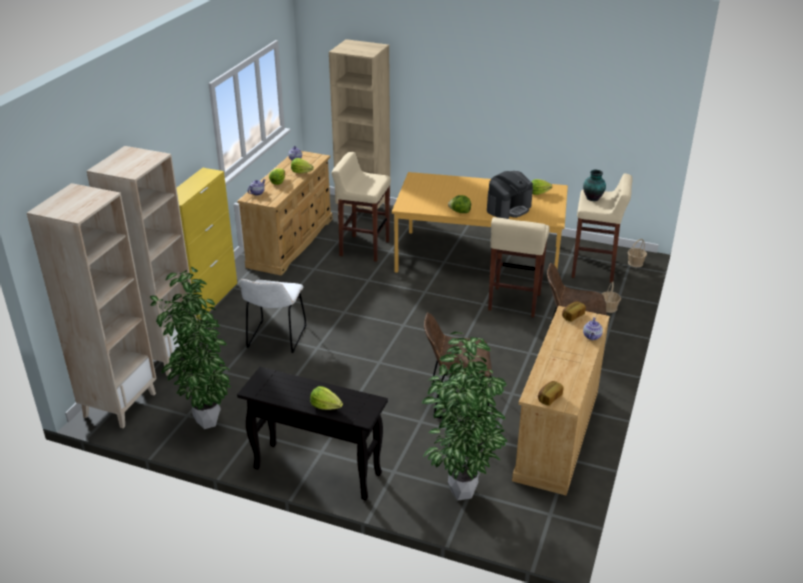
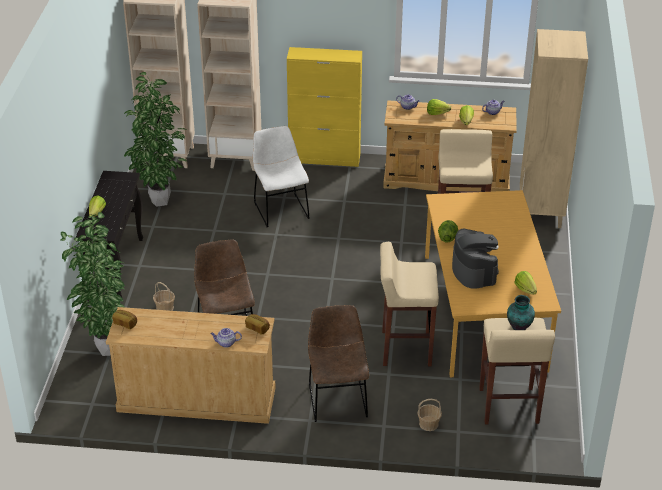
camera: 75 degrees right, 5 degrees up
white chair [241,279,306,353] -> white chair turned 75 degrees clockwise [253,126,310,227]
coffee machine [487,171,533,219] -> coffee machine turned 135 degrees counterclockwise [452,228,499,289]
basket [628,239,647,267] -> basket moved to [153,282,175,311]

